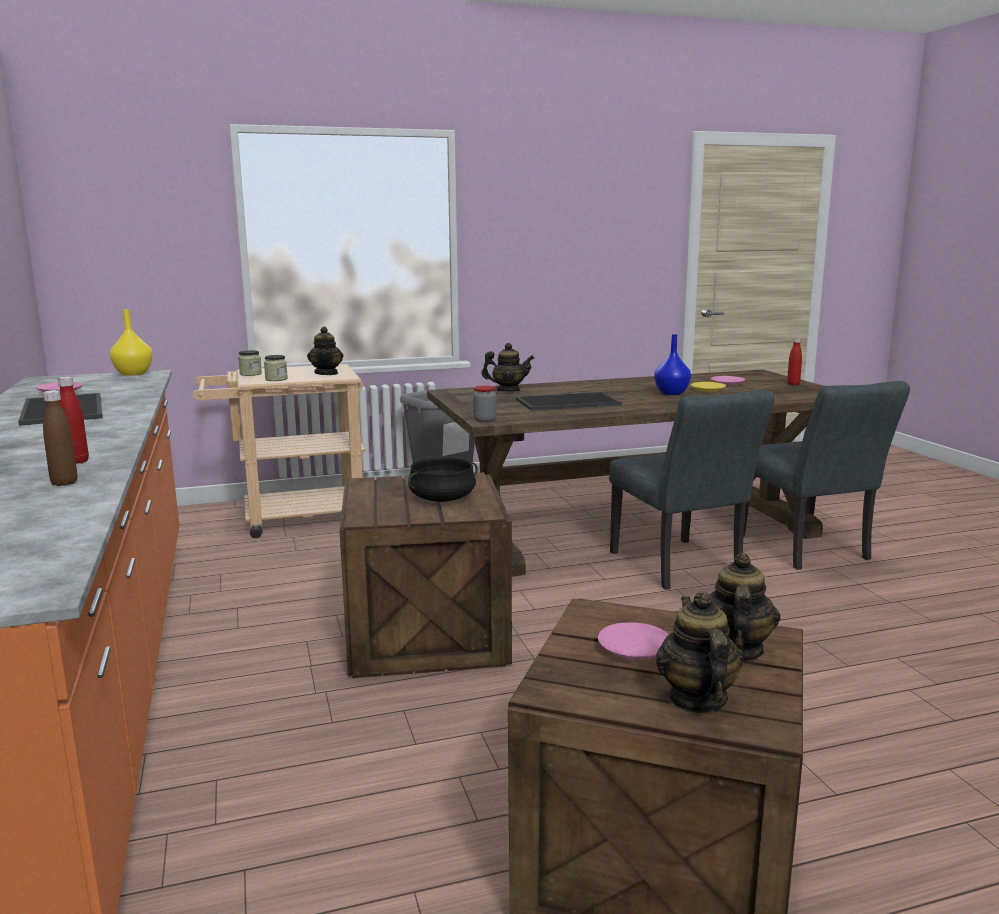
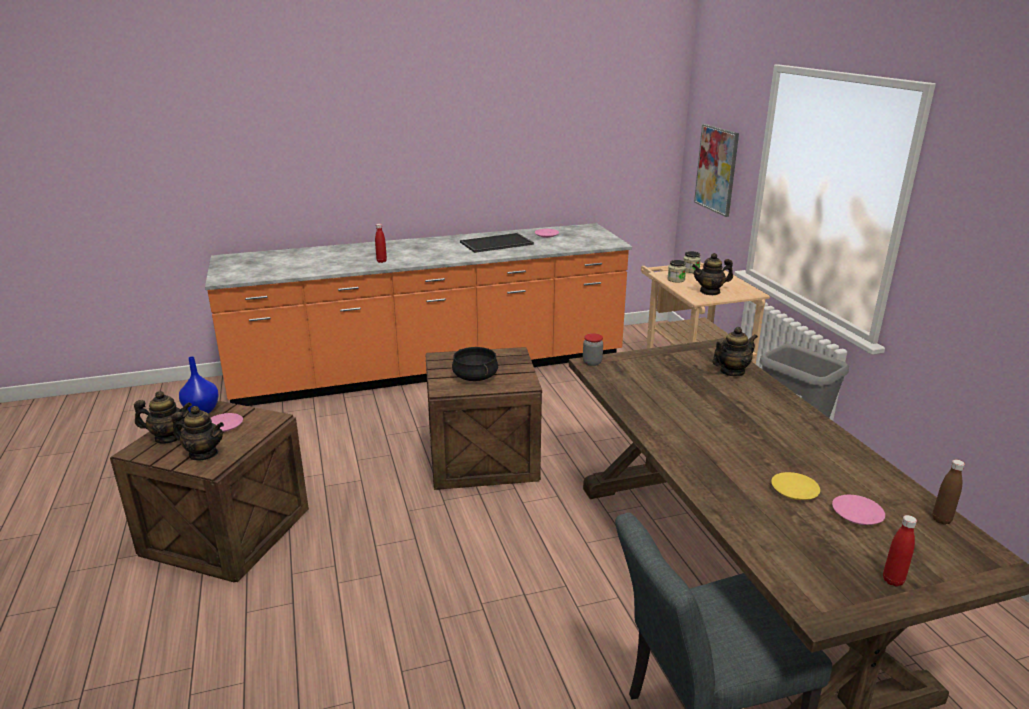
camera: 90 degrees right, 10 degrees up
brown bottle [43,390,77,486] -> brown bottle moved to [932,460,965,525]
yellow vase [110,309,153,376] -> none
teapot [482,343,534,392] -> teapot turned 120 degrees counterclockwise [713,327,758,376]
tray [516,392,622,411] -> none
grey chair [609,389,774,590] -> none
blue vase [654,334,691,395] -> blue vase moved to [179,356,219,413]
none -> picture [694,124,739,217]

